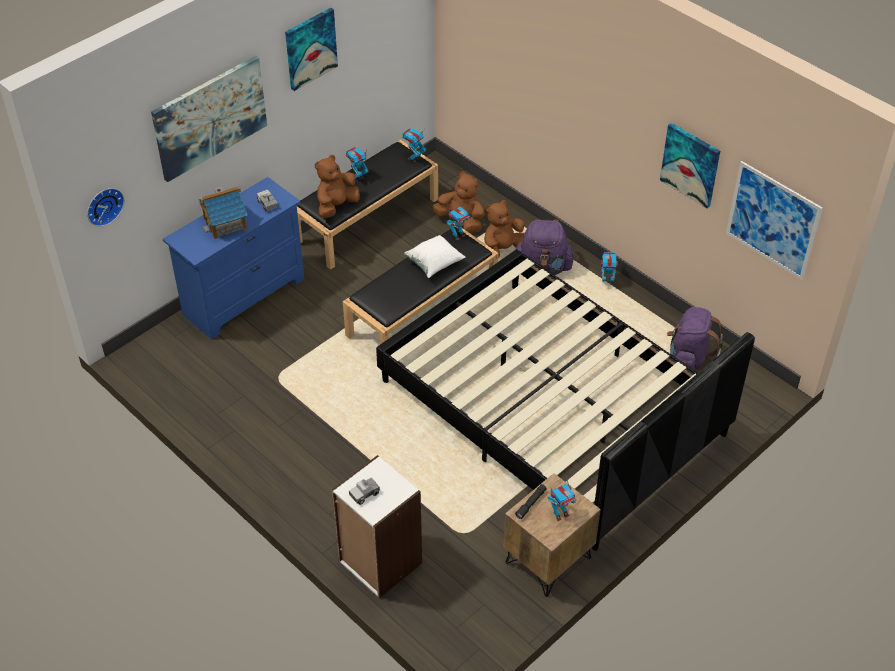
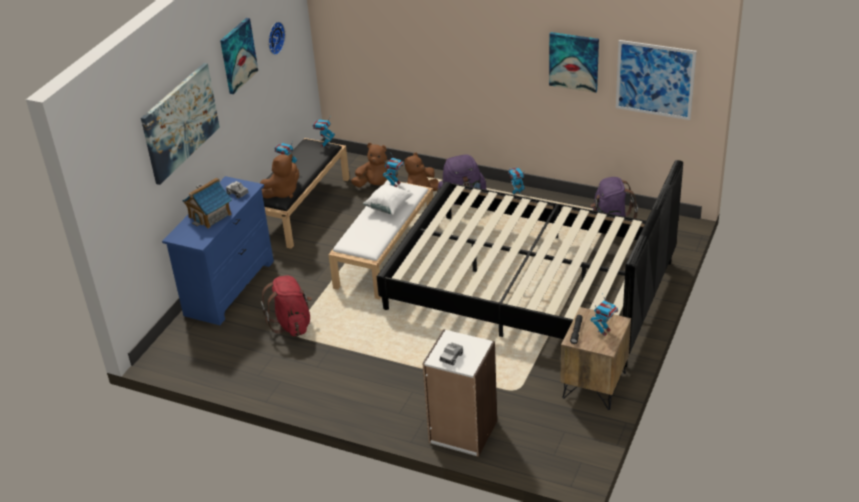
camera: 20 degrees left, 10 degrees down
wall clock [87,188,124,227] -> wall clock moved to [268,22,285,55]
brown plush toy [315,155,360,218] -> brown plush toy turned 150 degrees counterclockwise [260,154,299,198]
black bench [343,226,499,344] -> white bench [328,180,433,300]
none -> red backpack [261,276,312,336]

